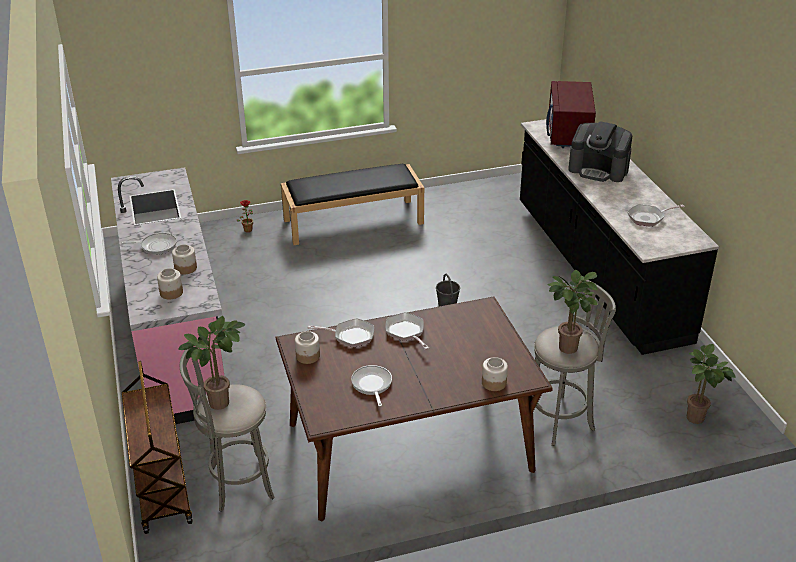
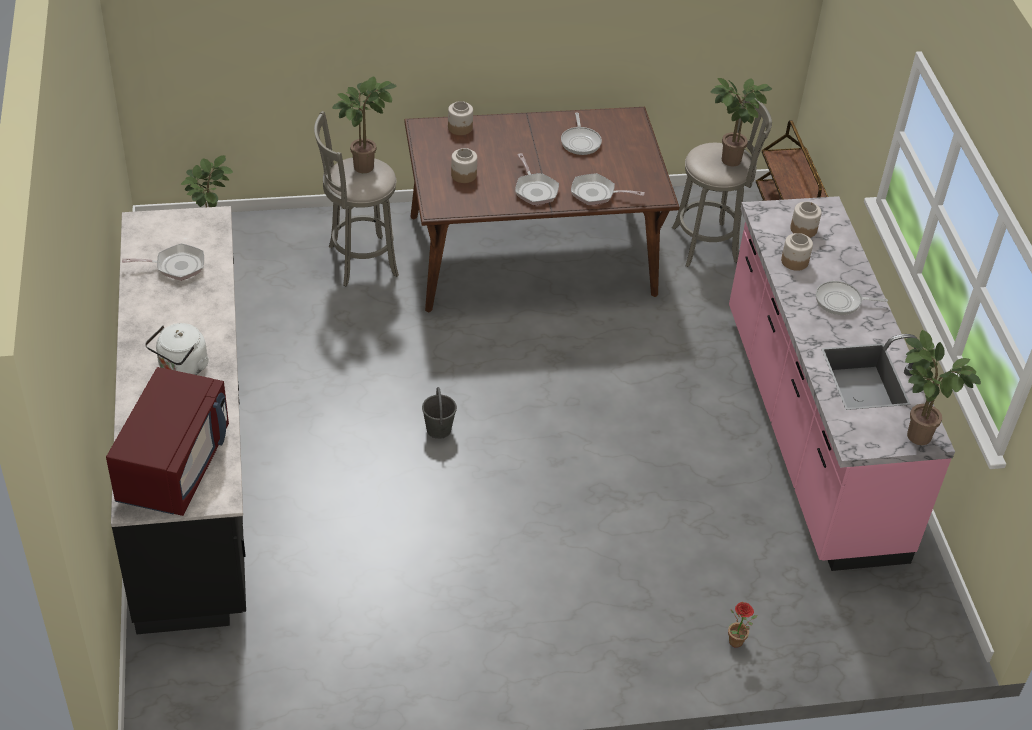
camera: 175 degrees left, 10 degrees up
black bench [281,164,424,245] -> none
jar [295,331,320,364] -> jar moved to [451,148,477,183]
coffee machine [568,122,632,182] -> white kettle [145,323,209,375]
none -> potted plant [905,330,981,445]

